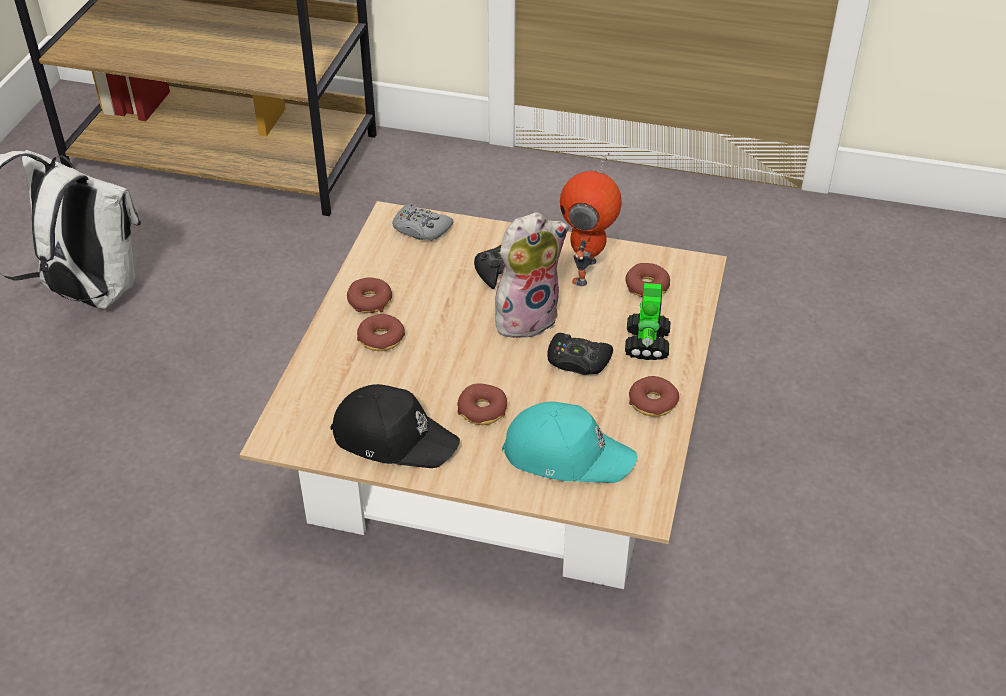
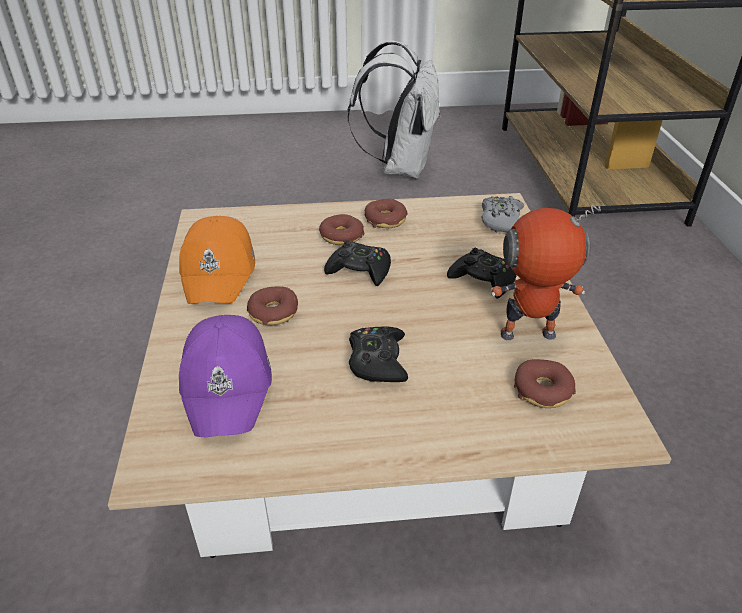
camera: 70 degrees right, 5 degrees down
black cap [330,384,460,468] -> orange cap [179,216,255,304]
plush toy [495,212,569,338] -> none
turquoise cap [502,402,638,483] -> purple cap [179,315,272,437]
toy robot [625,283,670,360] -> none
donut [629,376,679,417] -> none
none -> black game controller [324,240,391,286]

